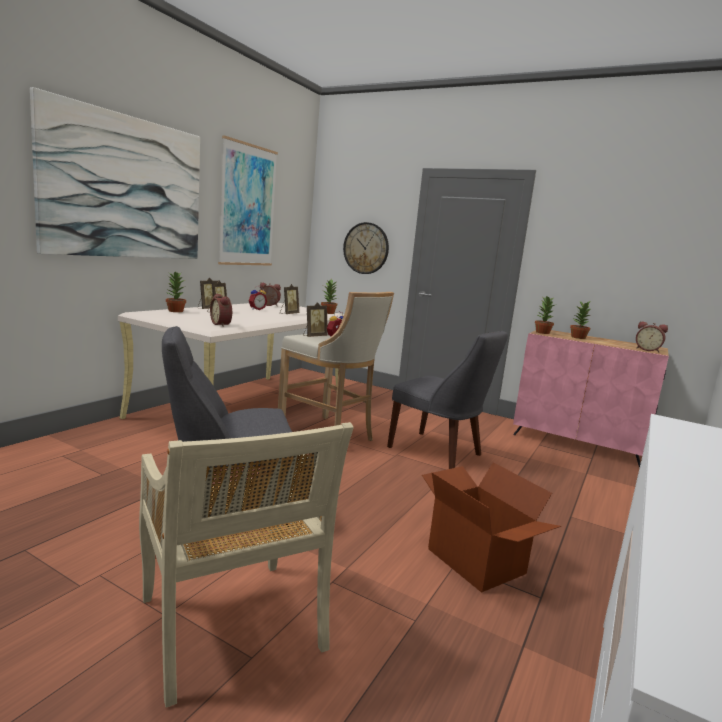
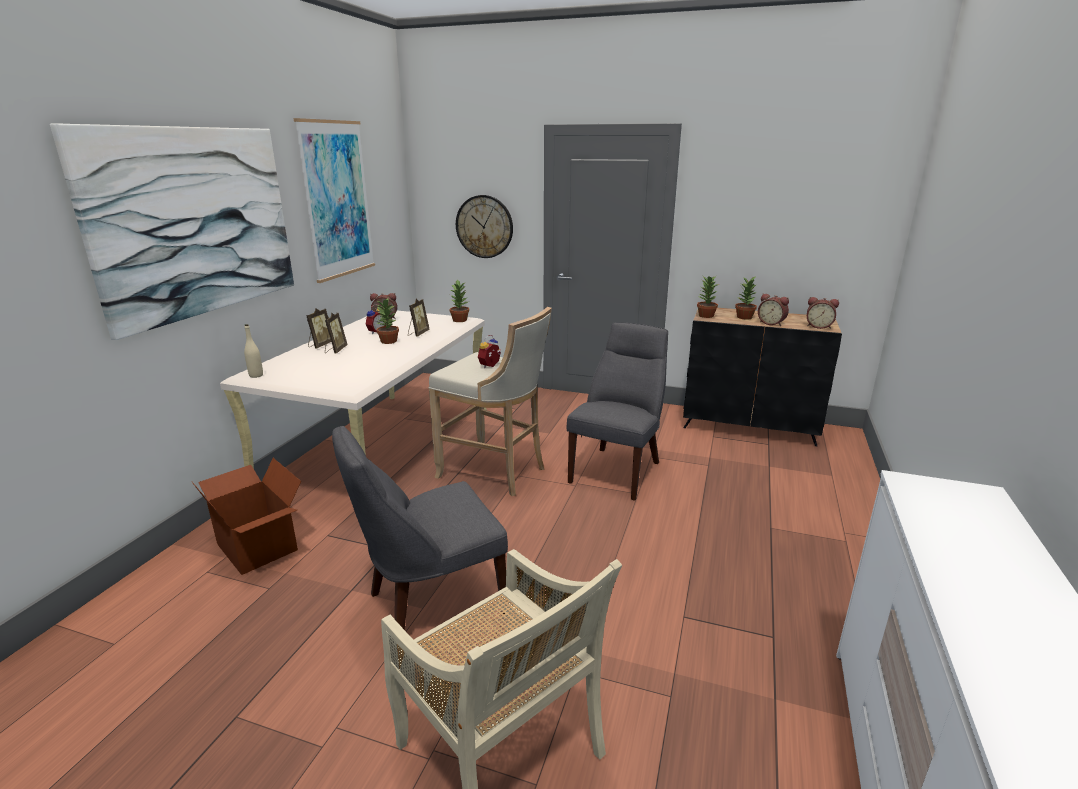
camera: 10 degrees left, 10 degrees up
potted plant [166,271,186,312] -> potted plant moved to [377,298,399,344]
alarm clock [210,294,232,327] -> alarm clock moved to [758,294,789,326]
picture frame [303,302,328,337] -> none
grey chair [387,331,508,469] -> grey chair turned 90 degrees counterclockwise [567,322,668,501]
cardboard box [422,462,561,593] -> cardboard box moved to [192,458,301,575]
pink cabinet [513,330,669,467] -> black cabinet [683,308,842,446]
none -> beige bottle [244,324,263,378]

